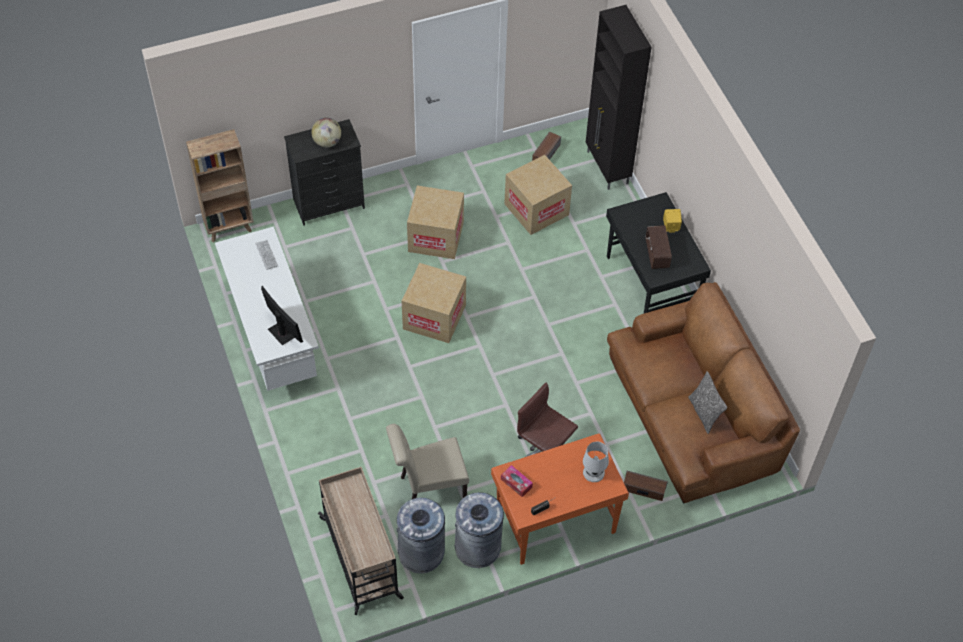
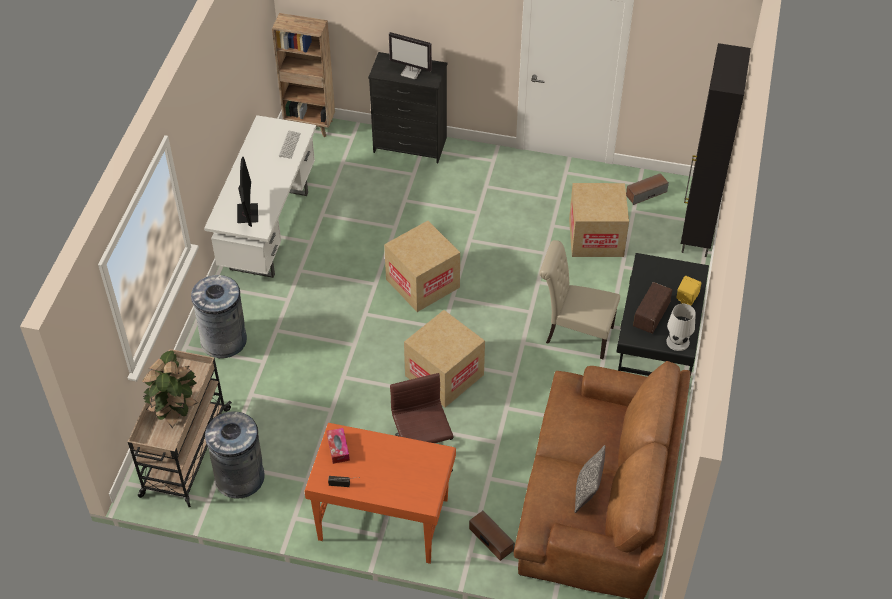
camera: 35 degrees right, 5 degrees down
globe [311,118,341,147] -> monitor [389,32,432,79]
beige chair [386,424,469,499] -> beige chair moved to [539,240,620,359]
cardboard box [407,186,464,259] -> cardboard box moved to [404,310,485,407]
grey trash can [455,492,504,568] -> grey trash can moved to [191,275,247,358]
white table lamp [583,442,609,482] -> white table lamp moved to [666,304,696,351]
none -> potted plant [142,350,198,428]

